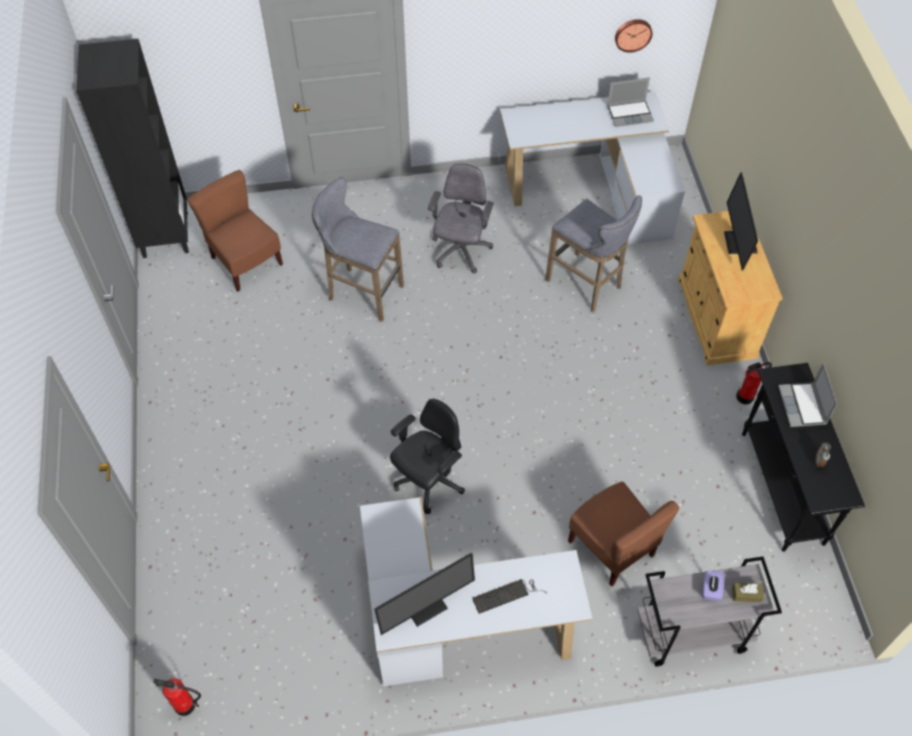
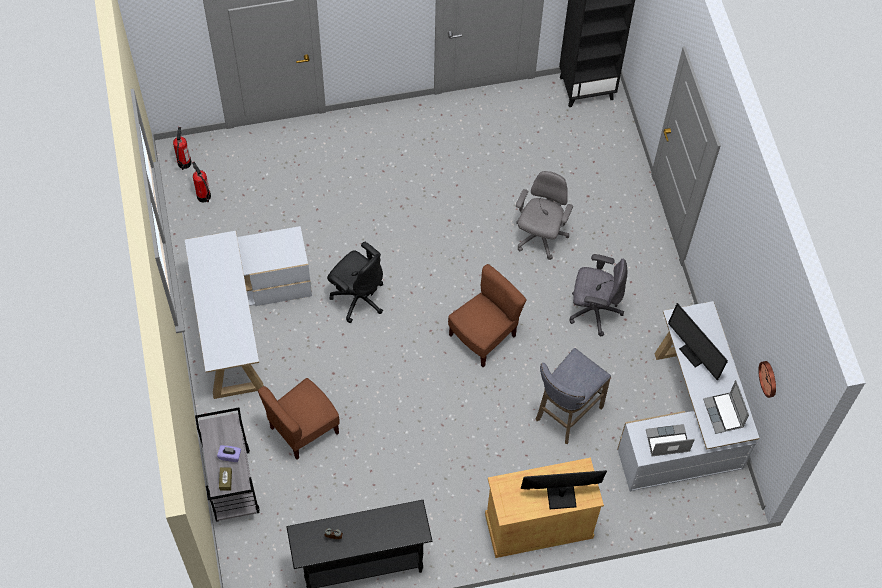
camera: 85 degrees right, 5 degrees up
brown chair [187,170,283,292] -> brown chair moved to [448,264,527,367]
grey stool [312,177,404,322] -> grey office chair [516,171,573,260]
monitor [374,553,475,635] -> monitor moved to [668,303,728,380]
keyboard [472,579,547,614] -> none
fire extinguisher [736,362,772,405] -> fire extinguisher moved to [192,162,211,202]
laptop [778,363,837,427] -> laptop moved to [646,424,695,456]

